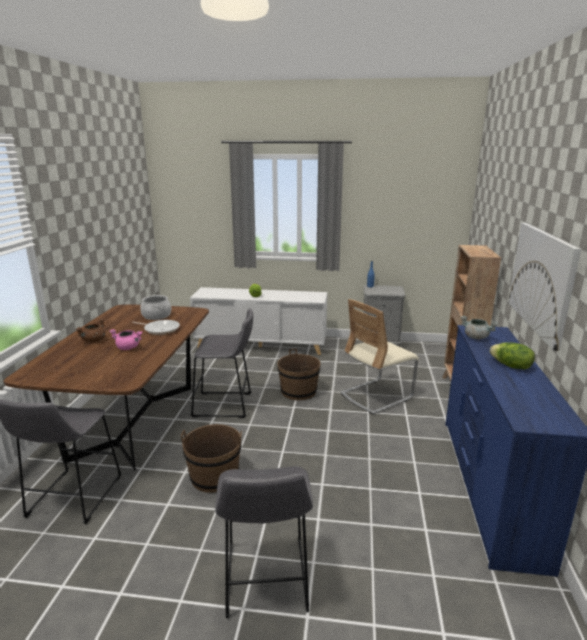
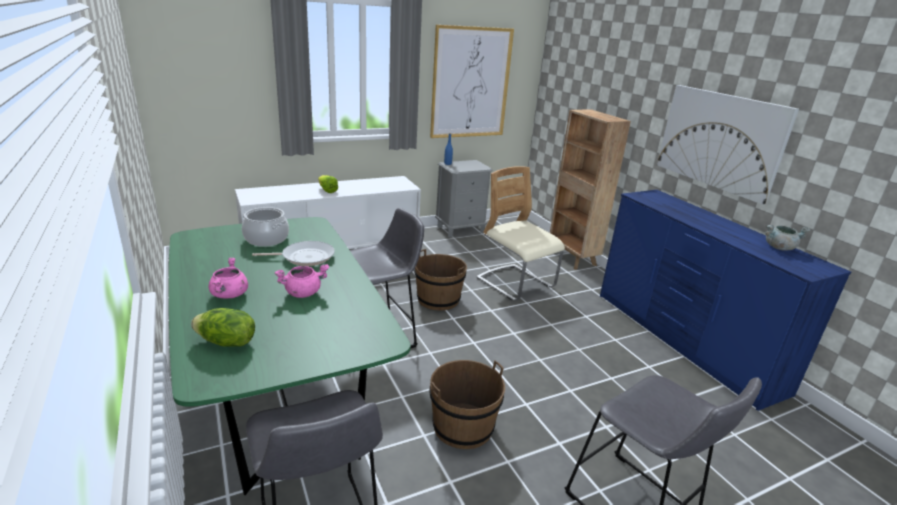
camera: 35 degrees left, 5 degrees up
brown dining table [4,305,209,470] -> green dining table [169,217,411,495]
brown cooking pot [75,319,105,342] -> pink cooking pot [208,258,248,298]
beige chair [340,299,419,415] -> beige chair turned 120 degrees clockwise [476,166,565,301]
grey cooking pot [461,316,498,339] -> grey cooking pot moved to [765,224,810,251]
lettuce [490,342,535,369] -> lettuce moved to [191,308,255,347]
none -> picture [430,25,514,138]

